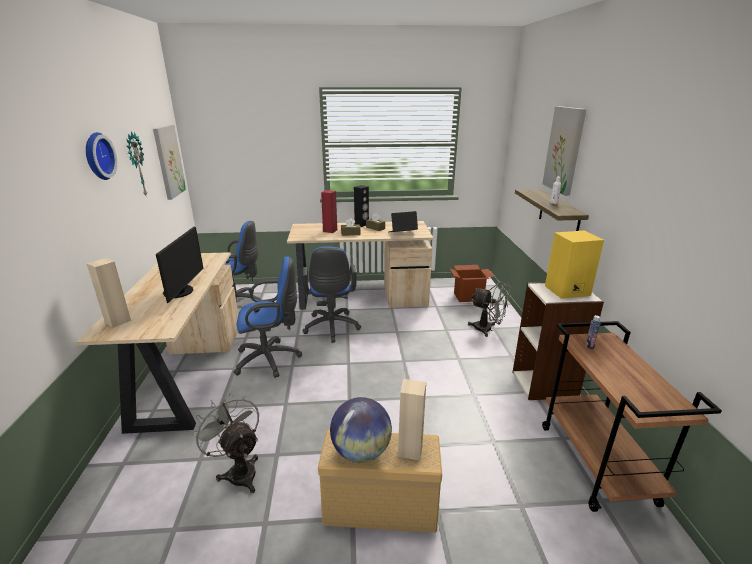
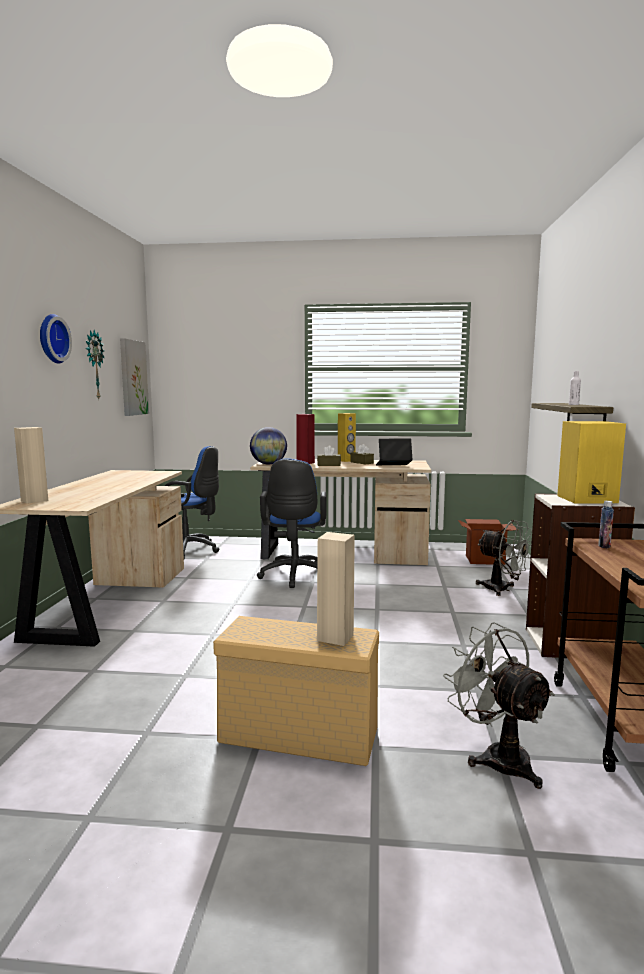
camera: 10 degrees right, 15 degrees down
monitor [156,226,204,303] -> none
grey fan [192,393,259,493] -> grey fan moved to [443,622,555,789]
blue office chair [233,256,302,378] -> none
globe [330,397,392,463] -> globe moved to [250,427,287,464]
black speaker [354,185,369,227] -> yellow speaker [338,413,356,462]
picture [542,106,586,196] -> none

